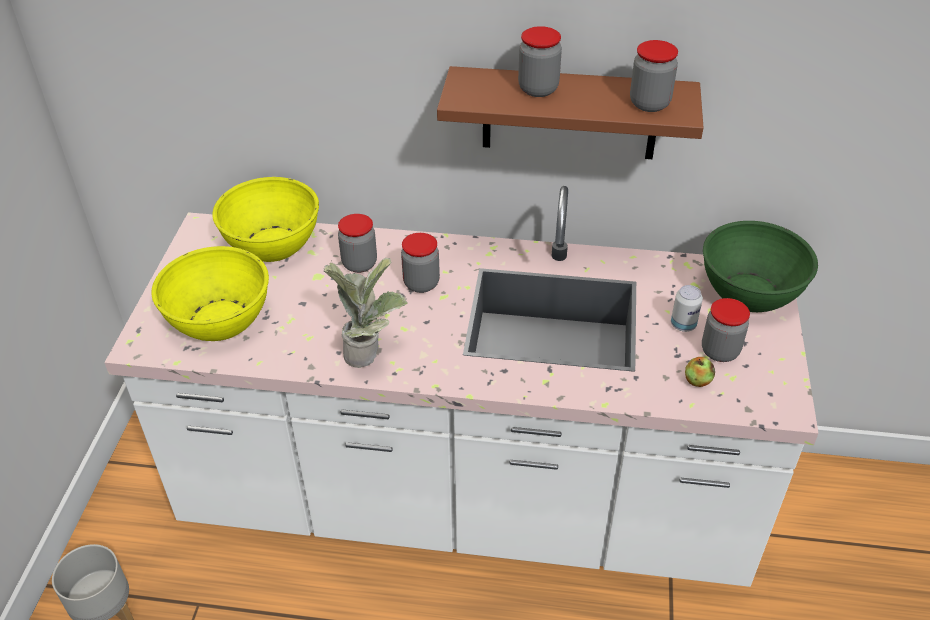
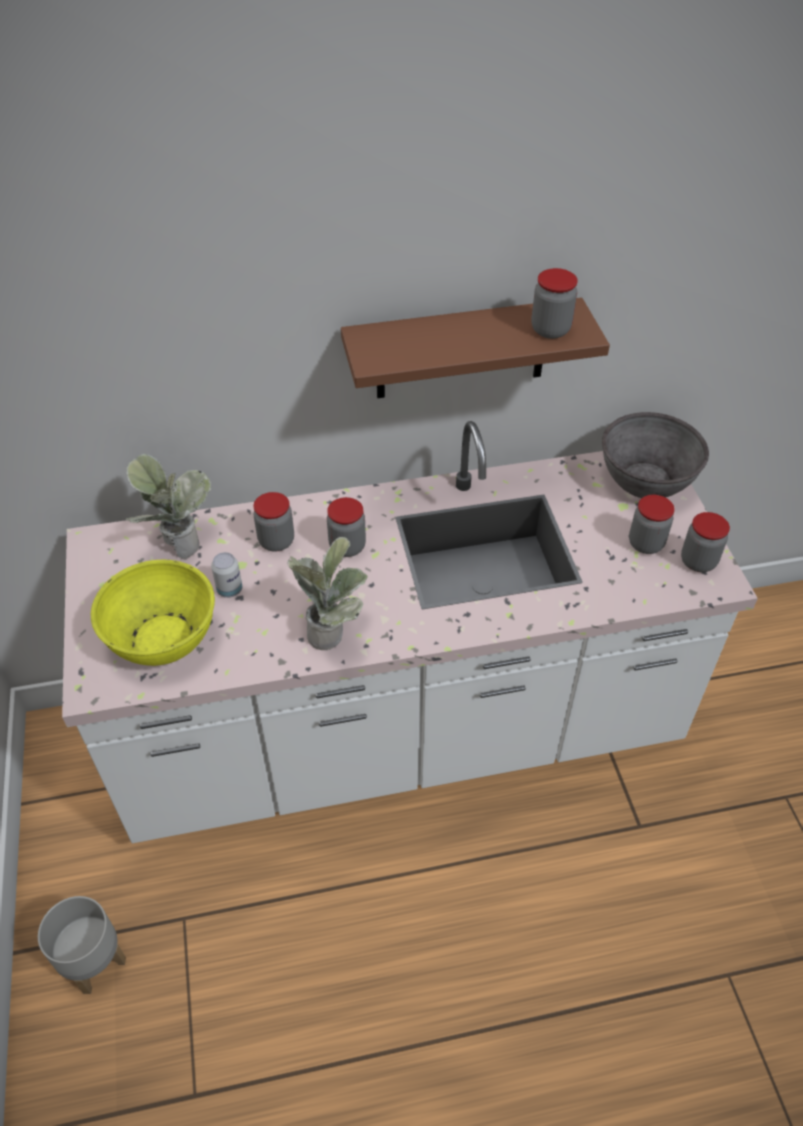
camera: 20 degrees left, 5 degrees up
yellow bowl [212,177,319,262] -> potted plant [126,453,212,558]
jar [518,26,562,97] -> jar moved to [681,512,730,572]
can [671,285,703,332] -> can moved to [211,552,242,598]
apple [685,357,715,387] -> none
green bowl [703,221,818,312] -> grey bowl [602,412,709,498]

